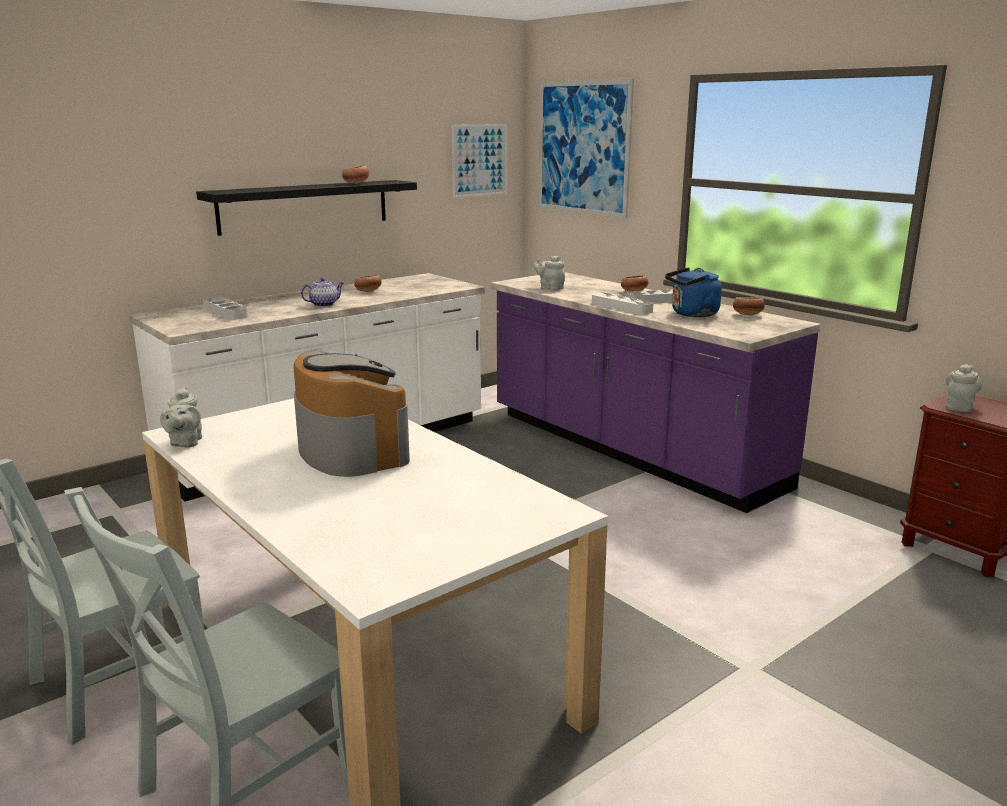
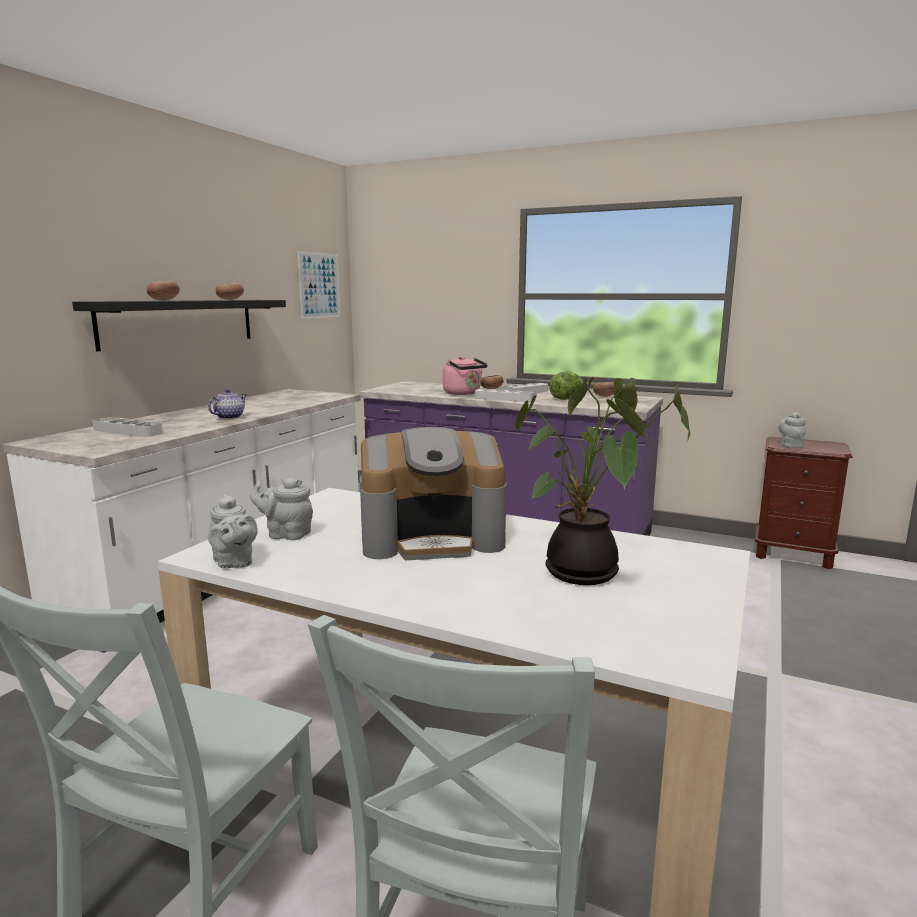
camera: 25 degrees left, 5 degrees down
coffee machine [294,349,410,477] -> coffee machine turned 135 degrees clockwise [360,427,506,560]
bowl [354,275,382,292] -> bowl moved to [147,281,180,301]
grey teapot [533,256,565,291] -> grey teapot moved to [250,477,313,540]
picture [538,78,634,219] -> none
blue kettle [665,267,722,317] -> lettuce [549,371,583,400]
none -> pink kettle [443,356,488,395]
none -> potted plant [515,377,690,585]

